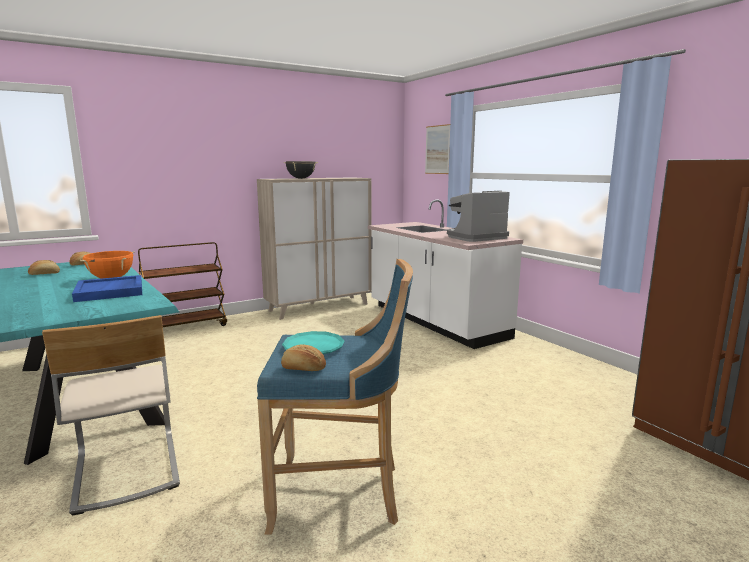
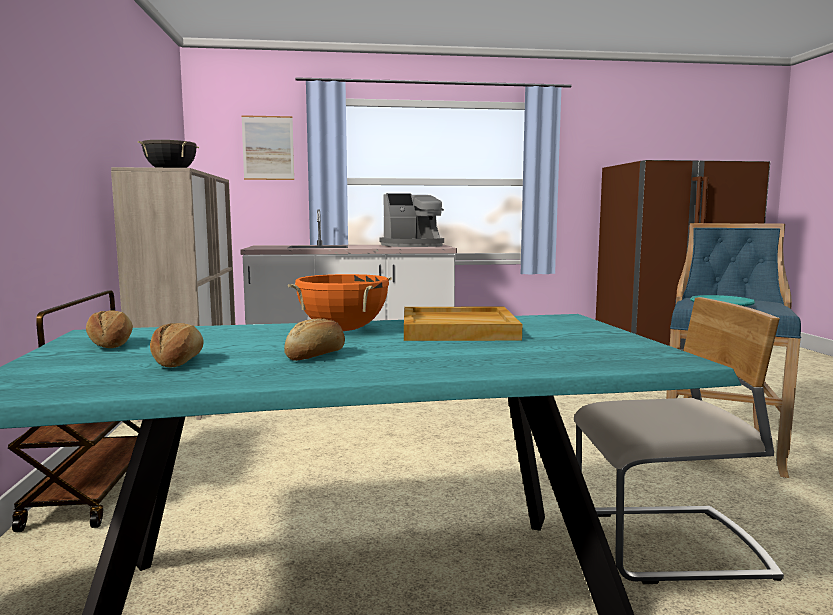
camera: 65 degrees left, 5 degrees down
blue tray [72,275,142,302] -> beige tray [404,307,522,341]
bread [281,344,326,371] -> bread moved to [284,318,345,361]
coffee machine [447,191,510,242] -> coffee machine turned 105 degrees counterclockwise [379,193,444,247]

